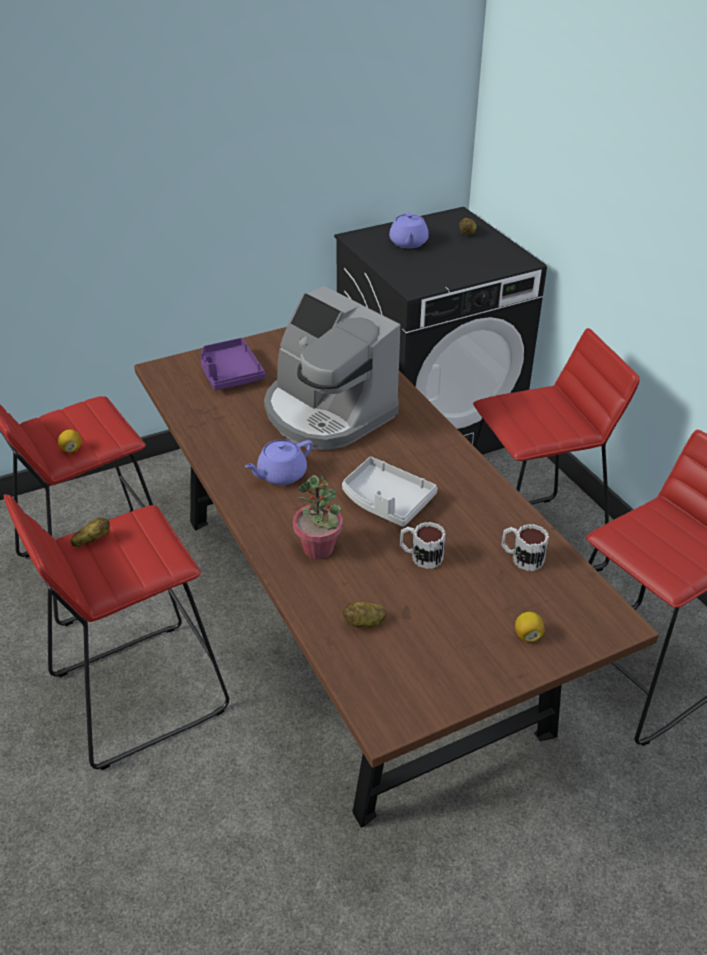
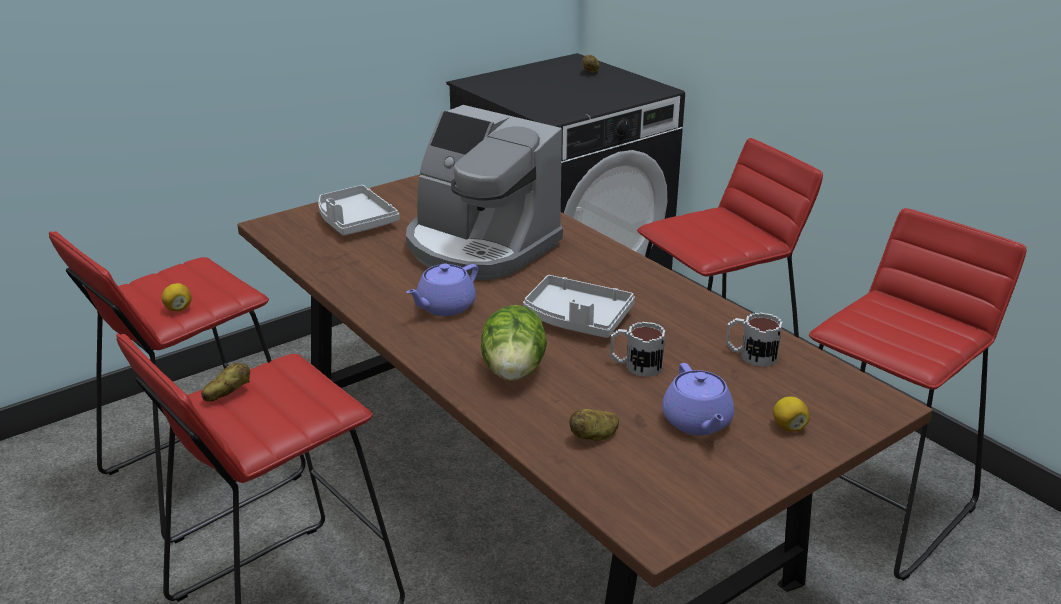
camera: 10 degrees left, 10 degrees down
purple tray [201,338,266,390] -> grey tray [318,185,400,236]
potted plant [293,473,343,559] -> lettuce [481,305,547,381]
purple teapot [389,212,429,249] -> purple teapot moved to [662,363,734,435]

